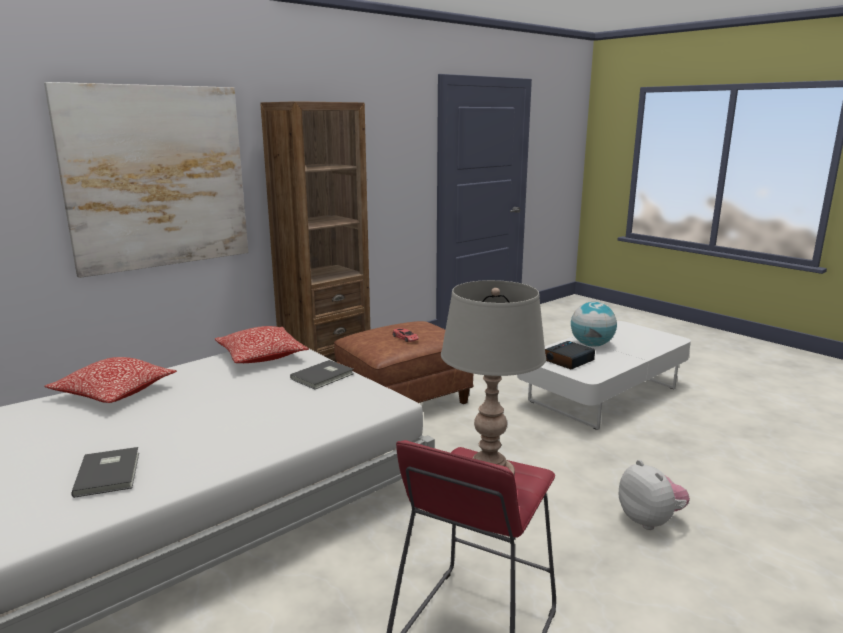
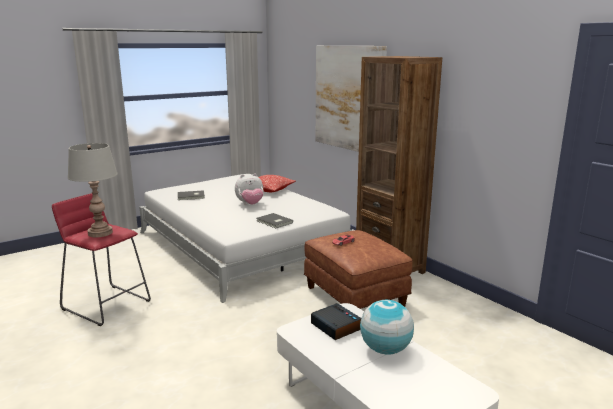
camera: 95 degrees right, 0 degrees up
pillow [215,326,309,363] -> none
plush toy [619,460,690,530] -> plush toy moved to [235,174,264,204]

